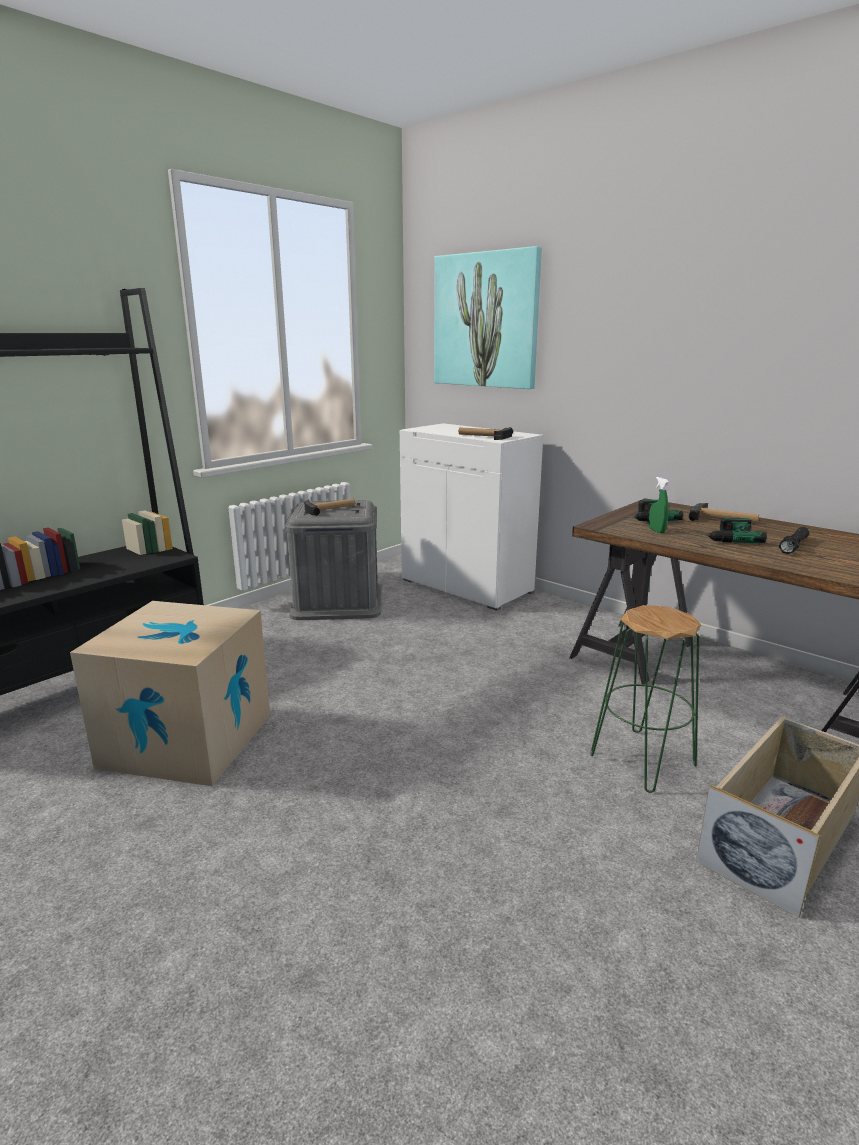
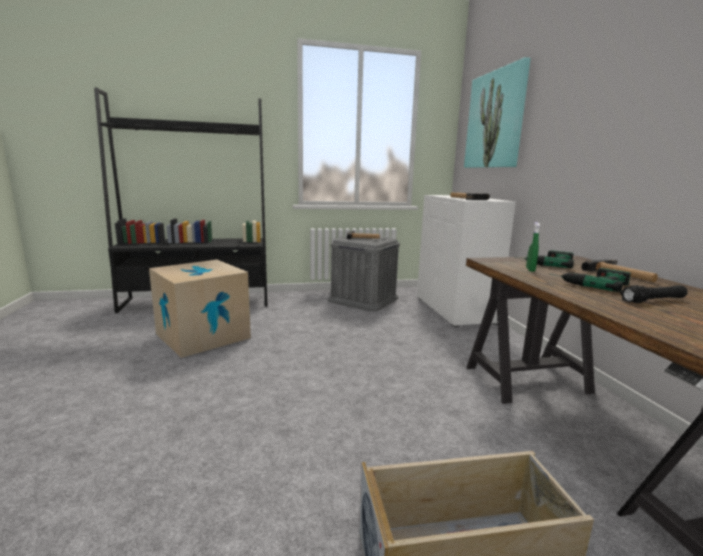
camera: 35 degrees right, 5 degrees down
green stool [590,605,701,793] -> none

